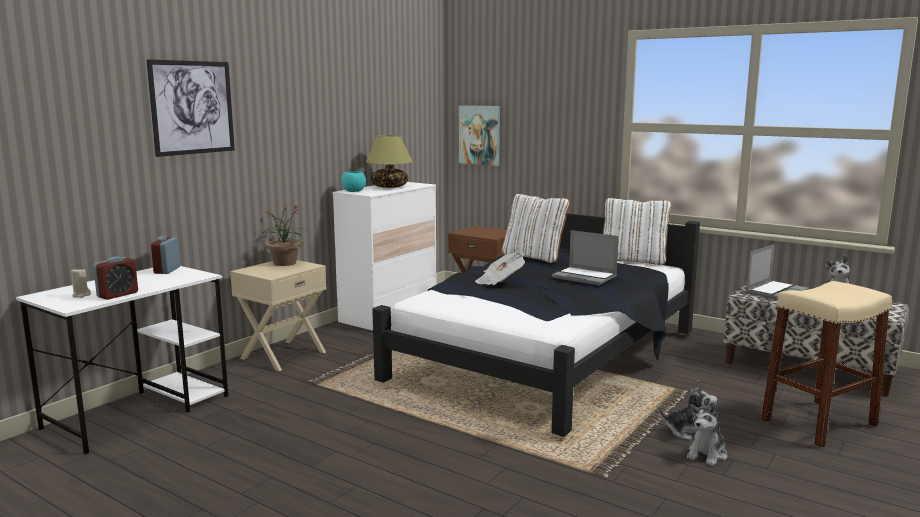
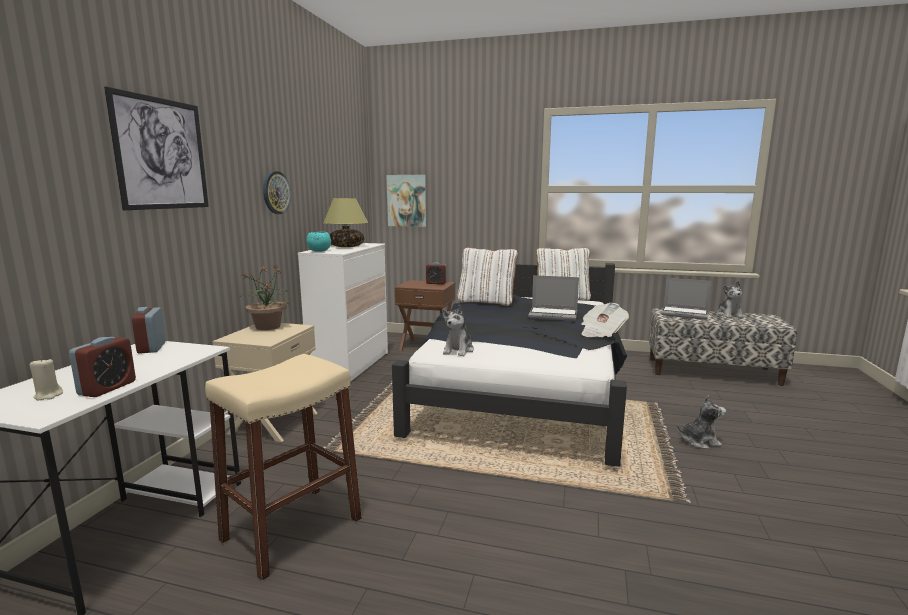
camera: 20 degrees left, 0 degrees up
newspaper [475,252,525,285] -> newspaper moved to [581,303,629,337]
plush toy [687,402,727,466] -> plush toy moved to [442,305,474,356]
laptop [746,244,808,299] -> laptop turned 90 degrees clockwise [661,278,711,320]
beige stool [761,281,892,448] -> beige stool moved to [205,354,362,581]
none -> wall clock [263,171,291,214]
none -> alarm clock [426,262,446,284]

